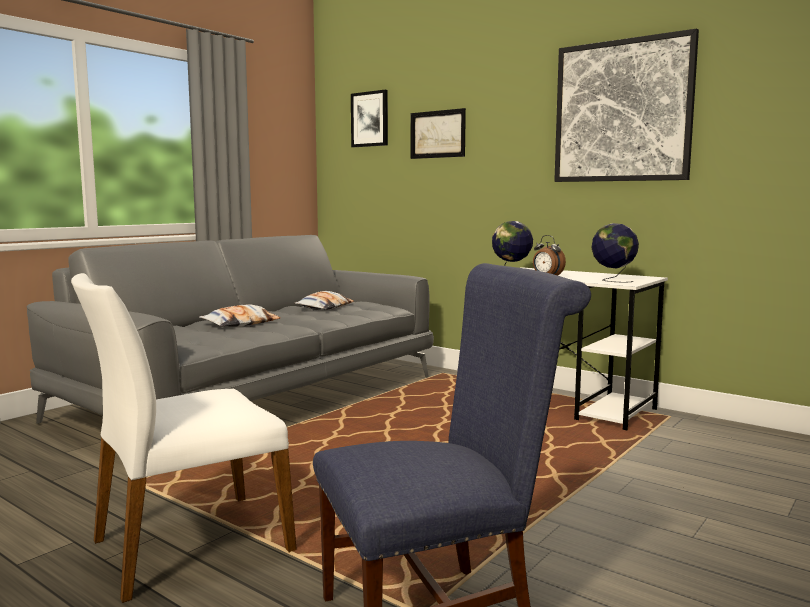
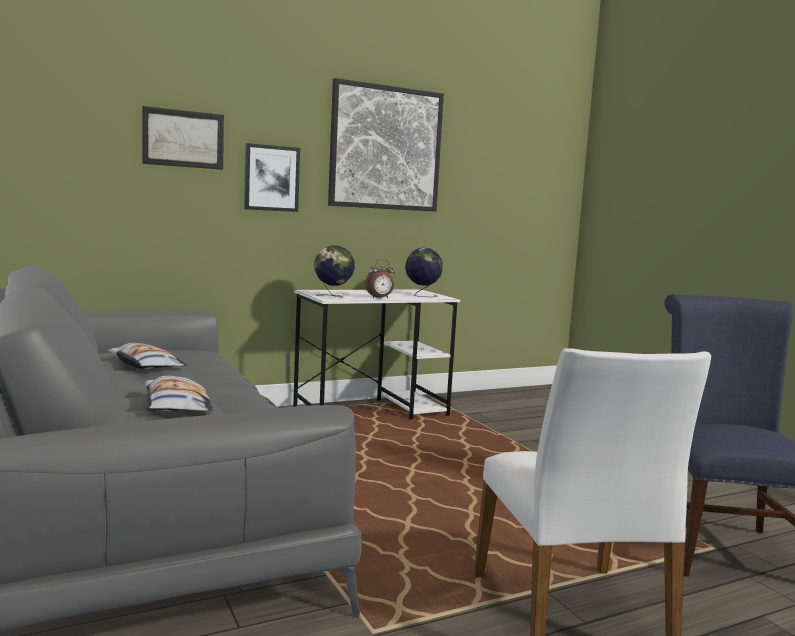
camera: 65 degrees left, 0 degrees up
picture [351,90,388,147] -> picture moved to [244,143,300,212]

